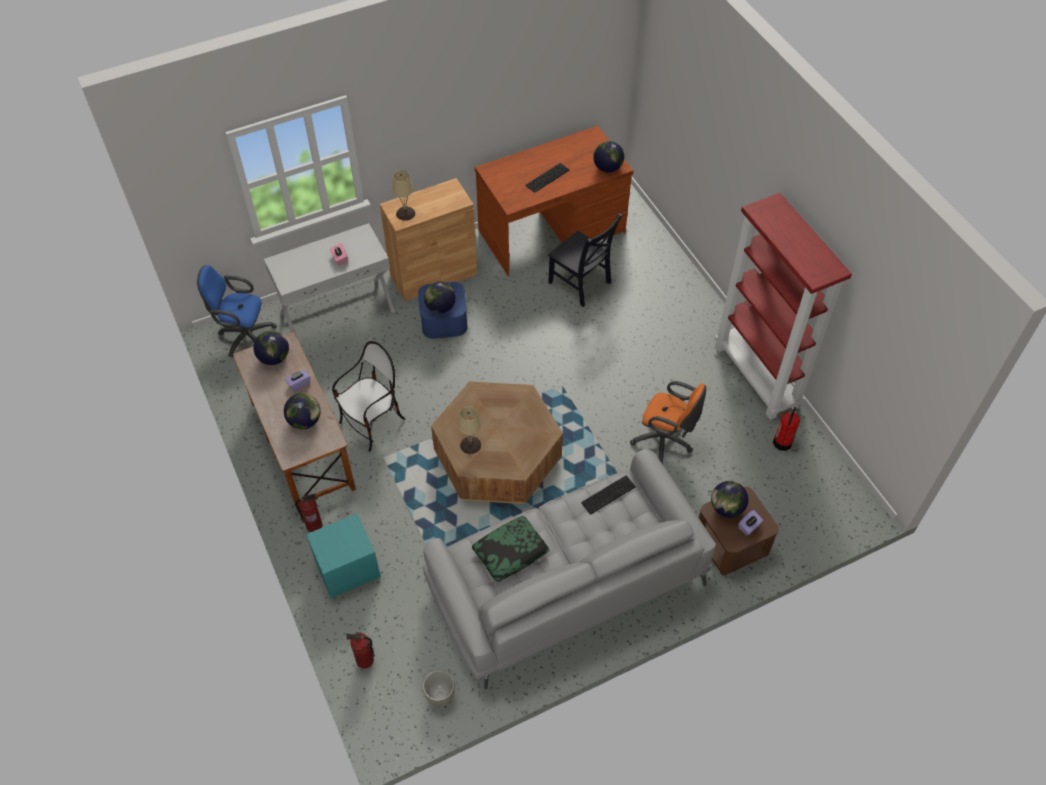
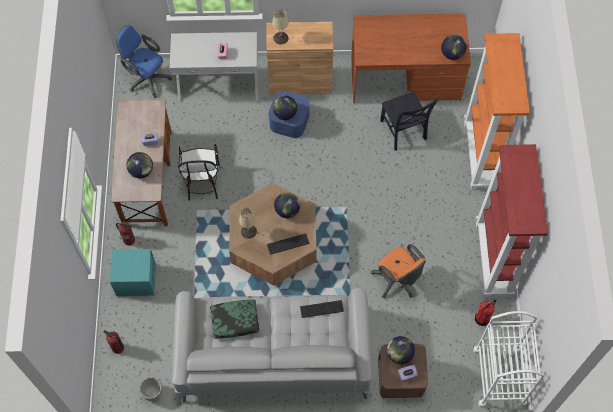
camera: 25 degrees right, 10 degrees up
globe [253,330,289,365] -> globe moved to [274,192,300,218]
chair [332,341,406,452] -> chair turned 105 degrees clockwise [178,144,220,201]
keyboard [525,163,570,193] -> keyboard moved to [267,233,309,255]
none -> orange bookcase [464,33,530,190]
none -> white cart [473,311,545,408]

